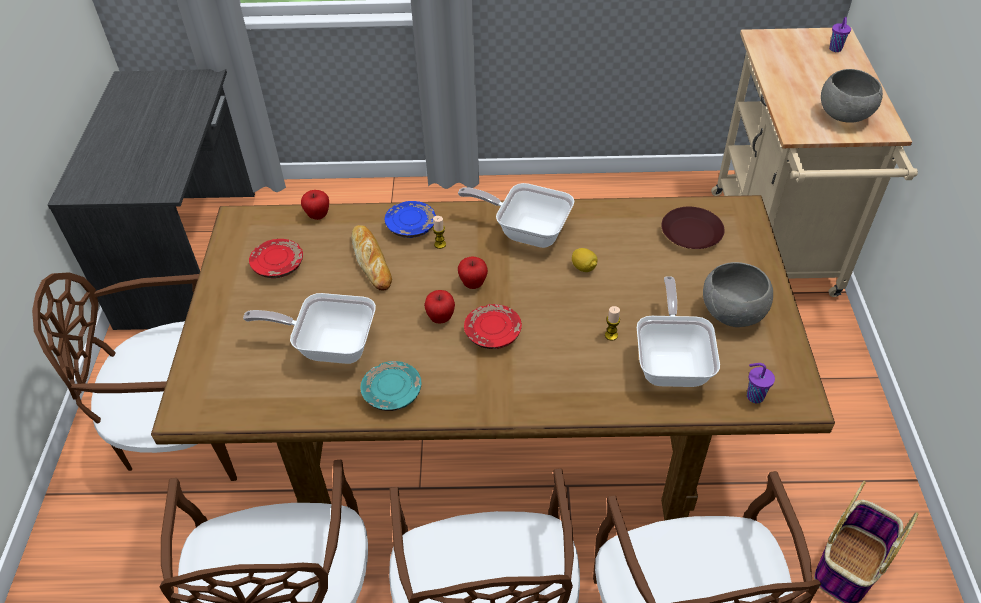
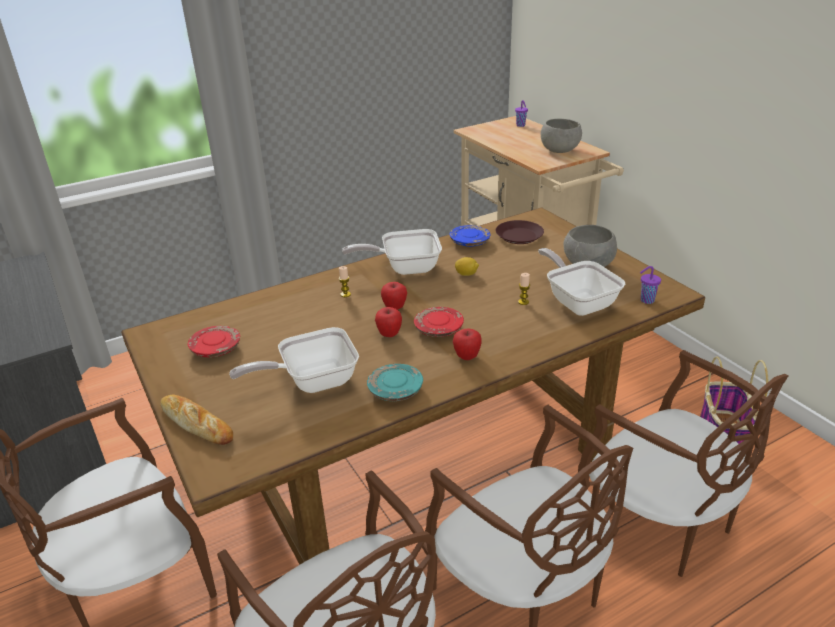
camera: 30 degrees left, 15 degrees down
apple [301,190,329,220] -> apple moved to [453,329,482,360]
bread [351,225,392,290] -> bread moved to [161,394,233,445]
blue plate [385,201,436,238] -> blue plate moved to [450,225,491,247]

